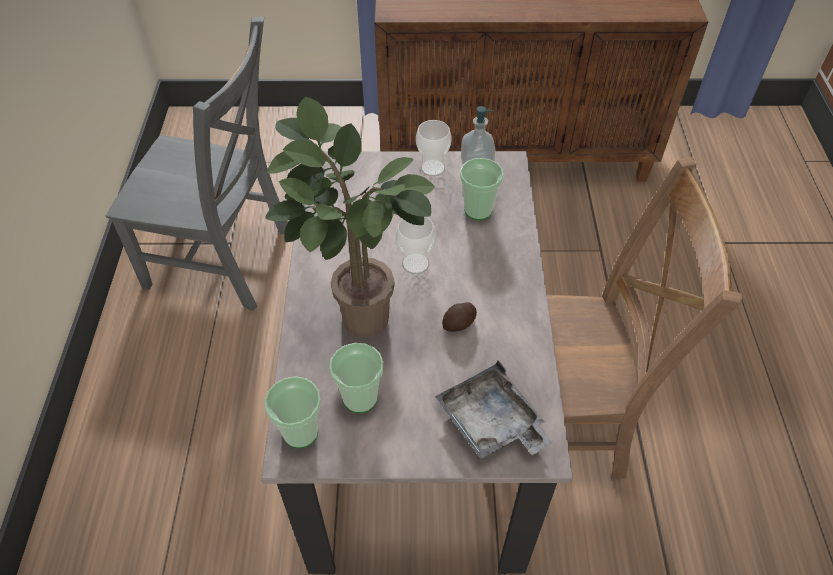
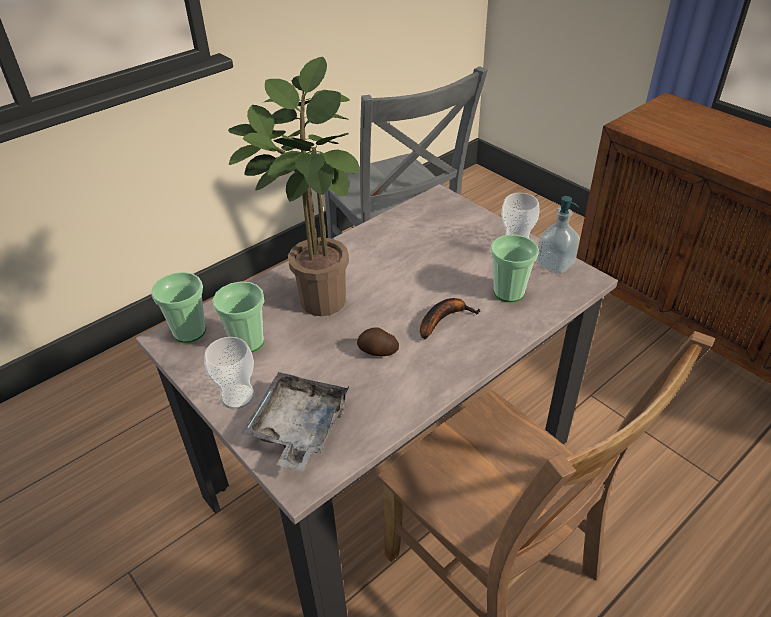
camera: 50 degrees right, 10 degrees down
cup [396,217,436,274] -> cup moved to [204,337,254,409]
none -> banana [420,298,480,340]

